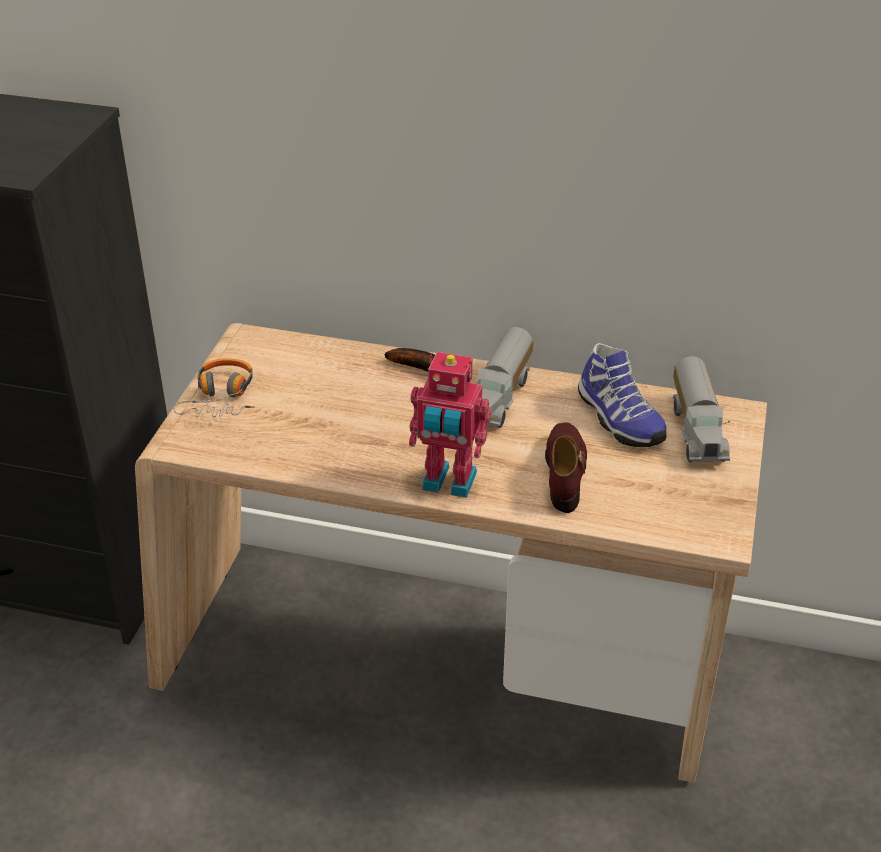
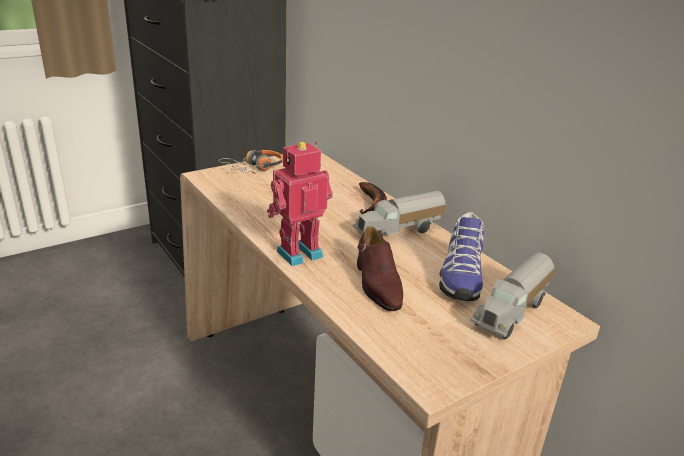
camera: 40 degrees right, 10 degrees down
toy robot [409,352,491,498] -> toy robot turned 90 degrees clockwise [267,142,333,266]
brown shoe [545,422,587,513] -> brown shoe turned 120 degrees clockwise [357,226,403,311]

